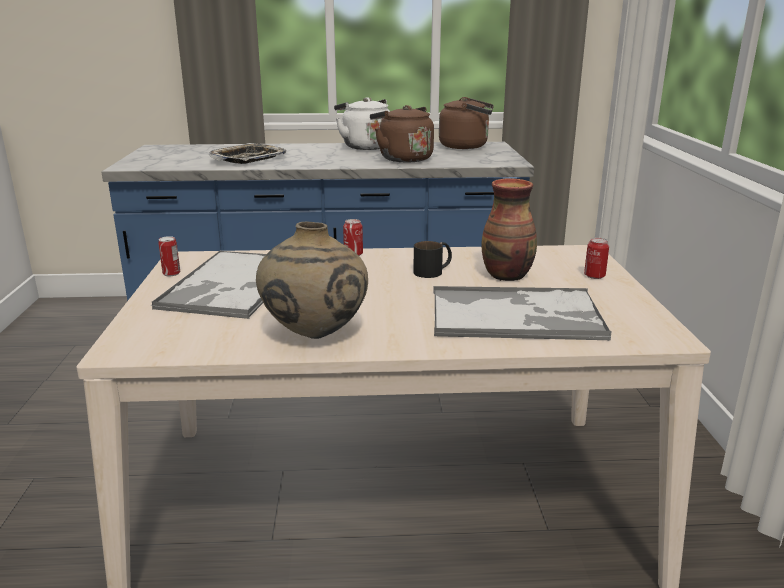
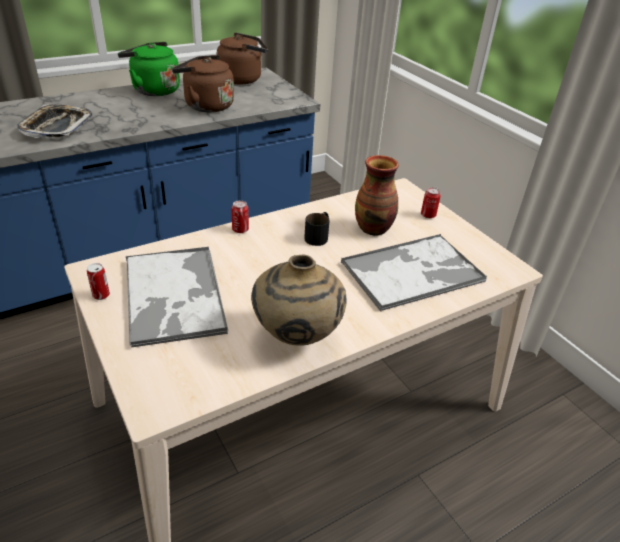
camera: 30 degrees left, 15 degrees up
white kettle [334,97,390,150] -> green kettle [118,42,180,96]

